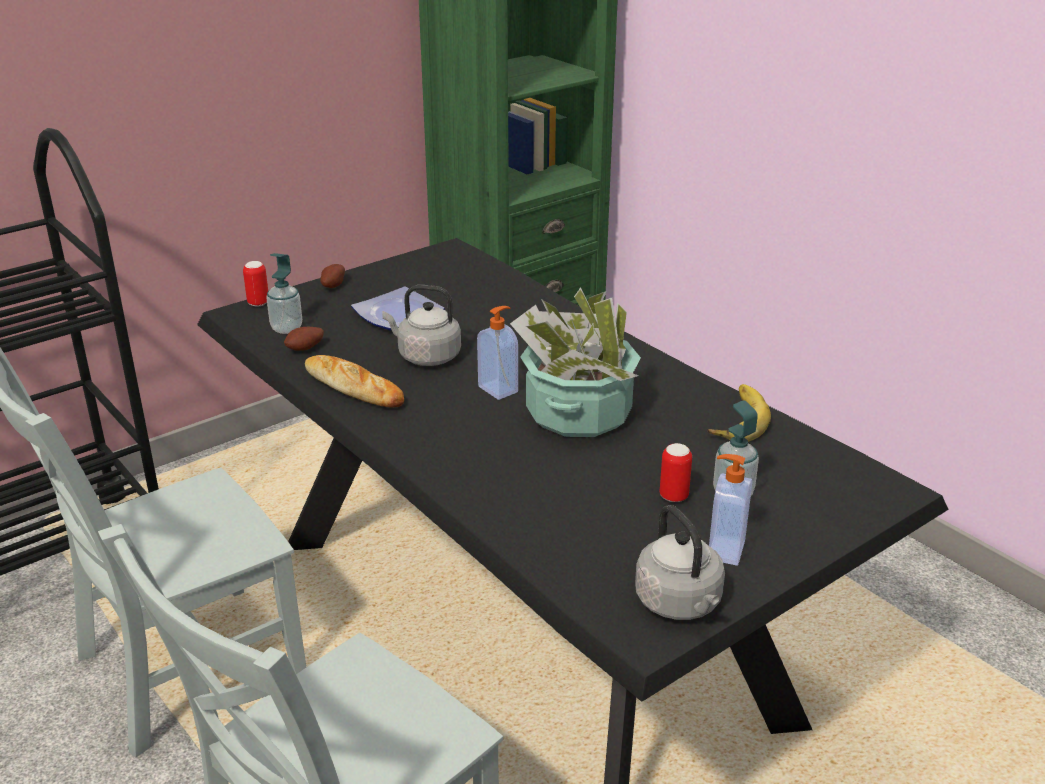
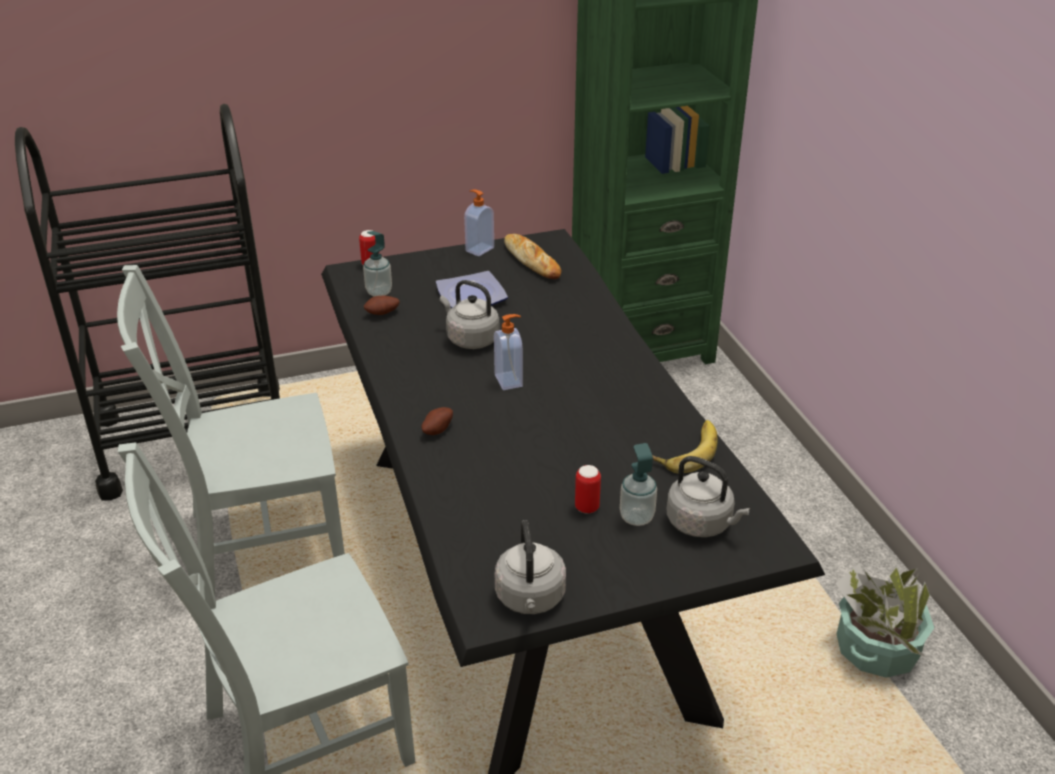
camera: 20 degrees right, 5 degrees up
bread [305,355,404,408] -> bread moved to [504,234,561,279]
potato [320,264,345,288] -> potato moved to [422,407,453,435]
potted plant [510,287,641,437] -> potted plant moved to [835,563,934,678]
soap dispenser [709,454,752,566] -> soap dispenser moved to [464,190,494,256]
none -> grey kettle [667,456,750,537]

